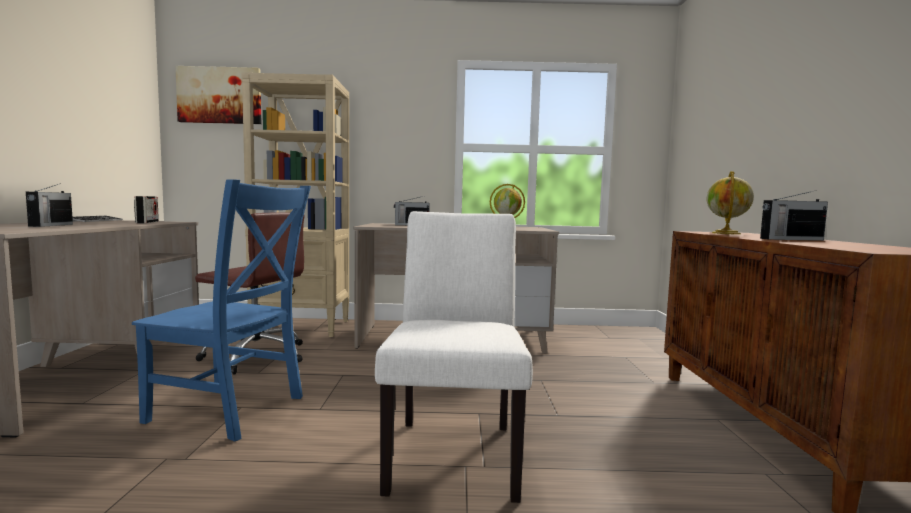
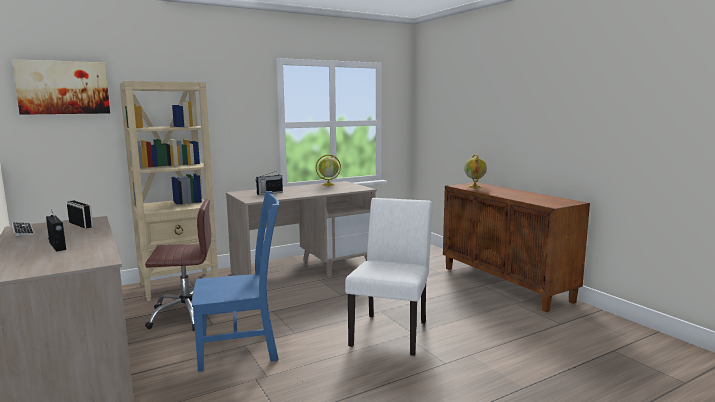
camera: 30 degrees left, 5 degrees up
white chair [375,211,533,503] -> white chair turned 45 degrees clockwise [345,198,433,356]
radio [760,190,828,241] -> none

